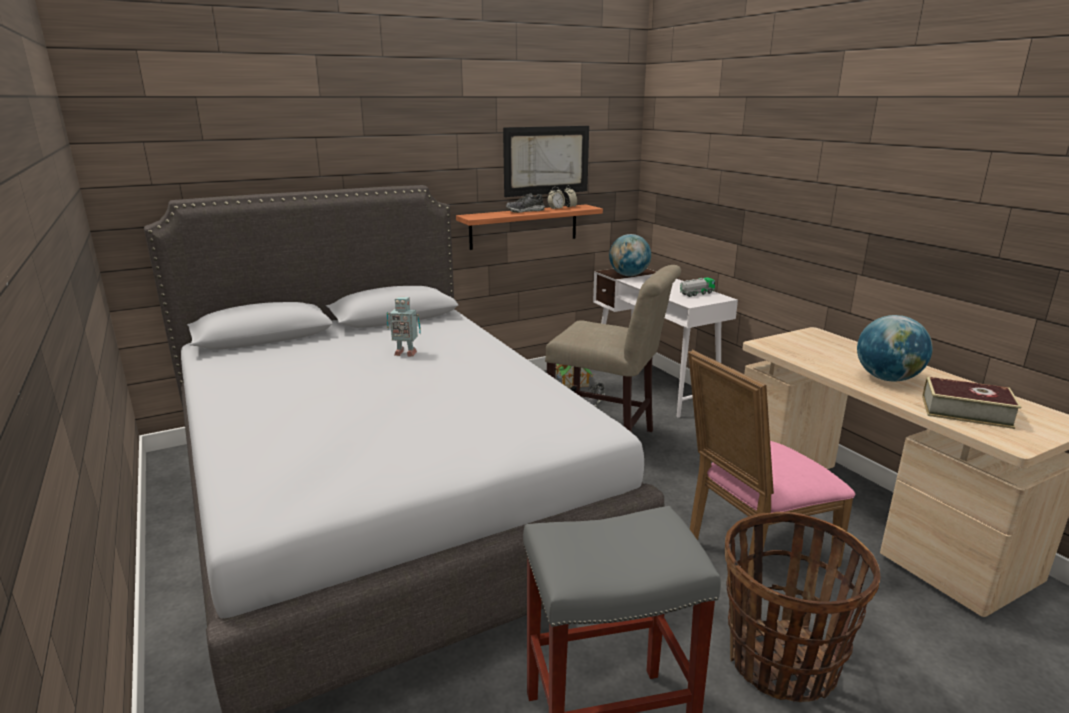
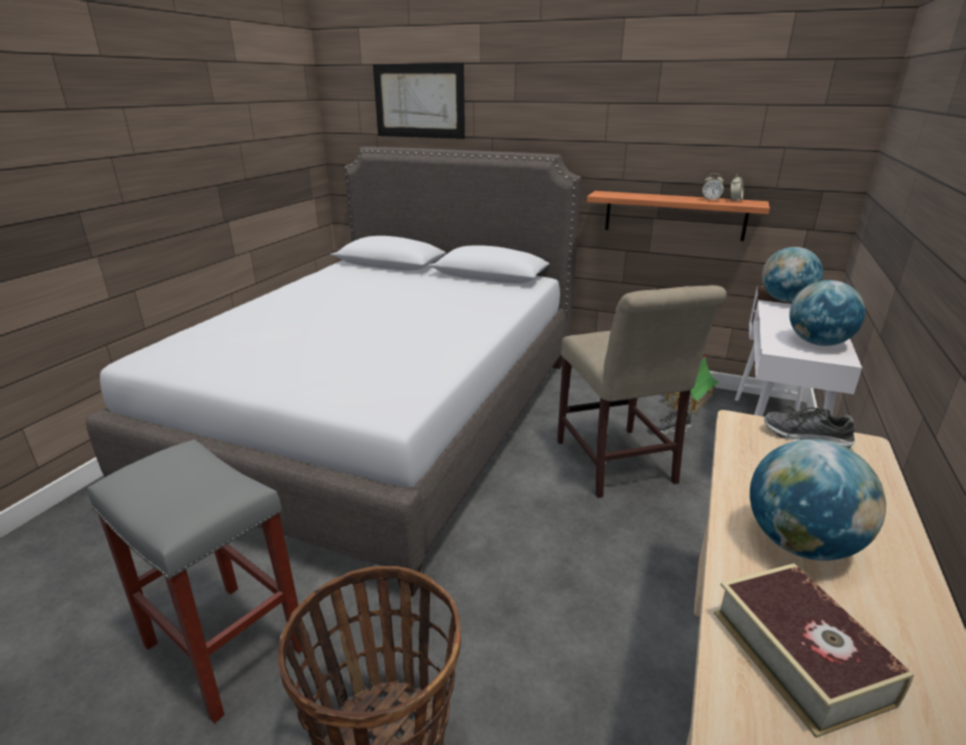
camera: 50 degrees right, 5 degrees up
toy robot [387,297,421,357] -> none
picture [503,126,589,197] -> picture moved to [373,63,465,139]
shoe [506,193,545,213] -> shoe moved to [764,407,855,449]
toy truck [680,277,715,297] -> globe [789,280,865,346]
pink chair [688,350,855,579] -> none

